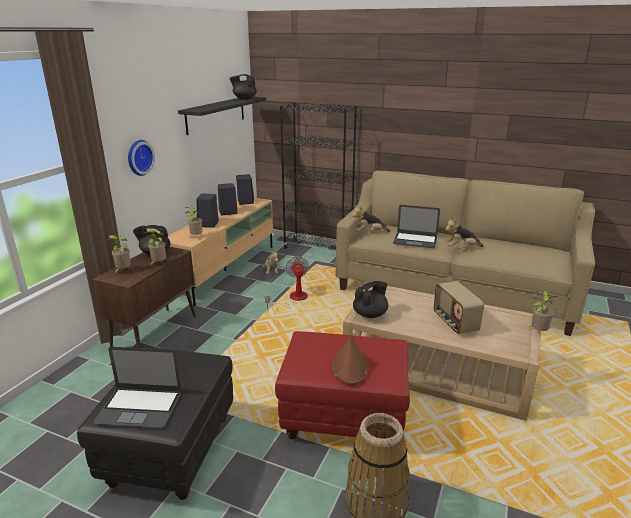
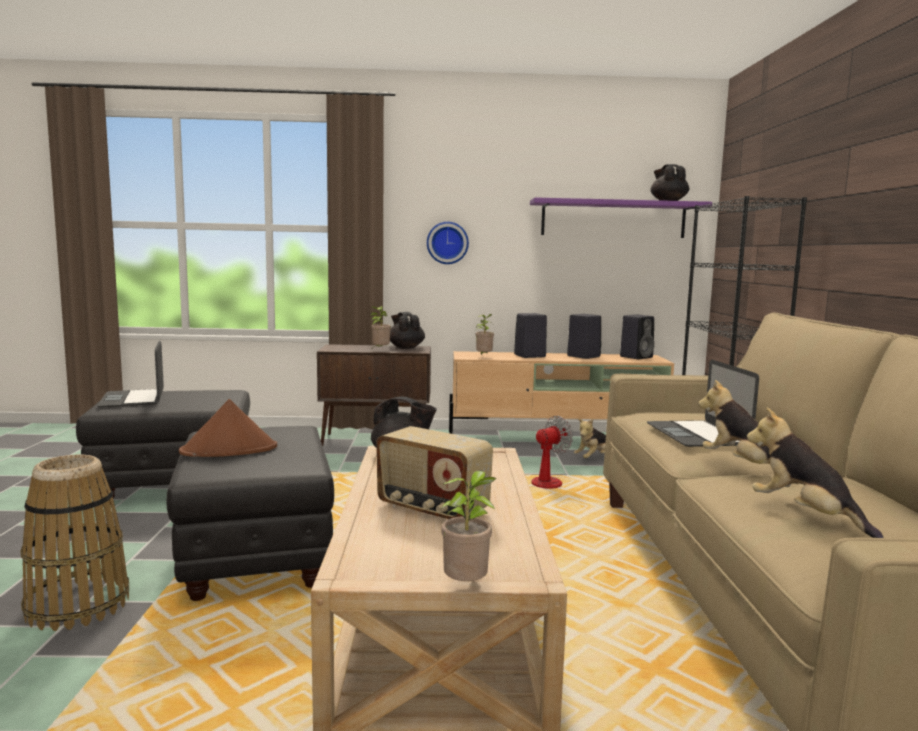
camera: 65 degrees right, 15 degrees down
potted plant [107,235,131,274] -> none
black shelf [178,97,266,135] -> purple shelf [530,197,712,238]
red ottoman [275,331,410,439] -> black ottoman [167,426,334,601]
plush toy [352,205,390,232] -> plush toy moved to [747,408,884,538]
radio [434,281,484,334] -> radio turned 105 degrees counterclockwise [376,426,493,519]

